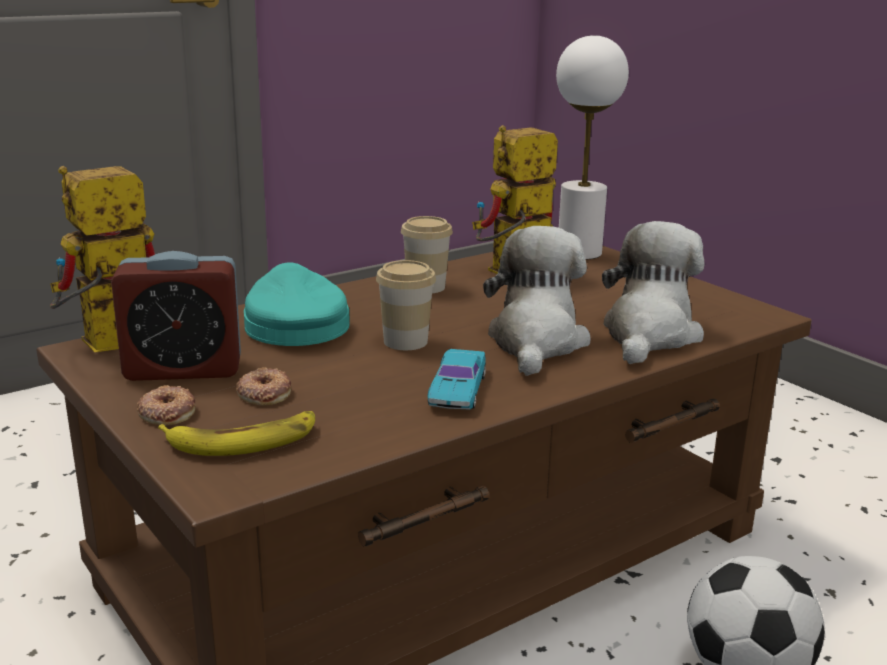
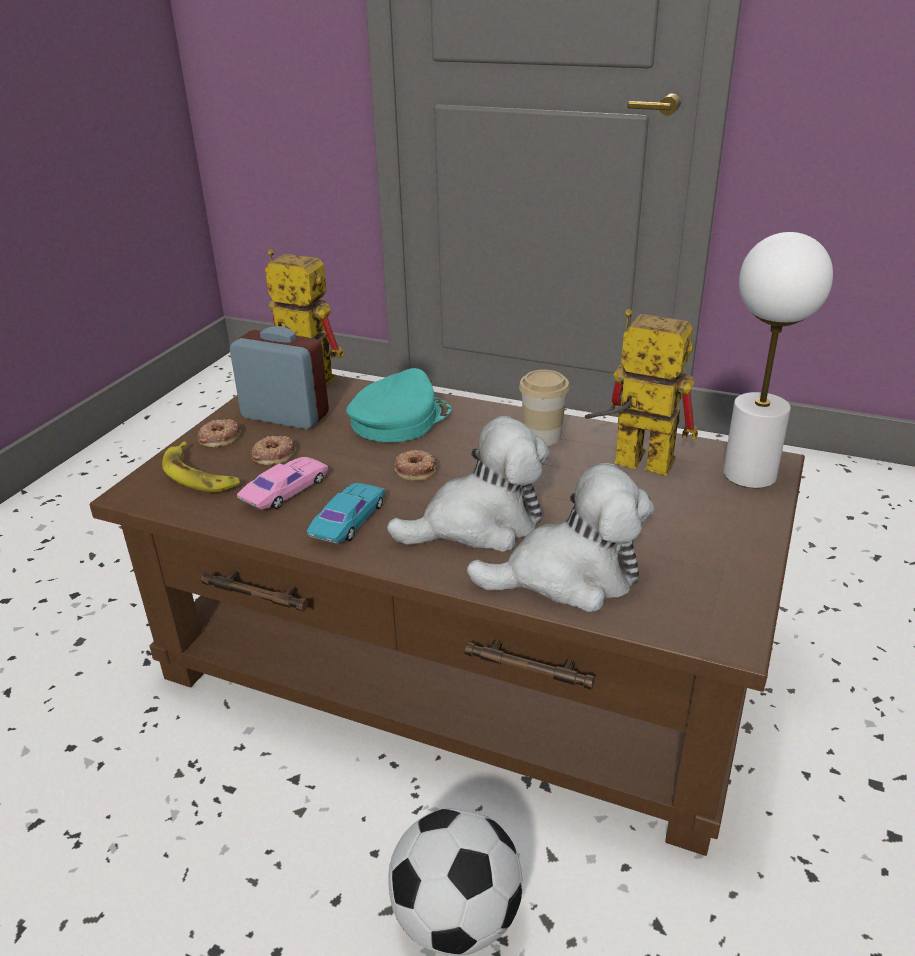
camera: 60 degrees right, 10 degrees up
alarm clock [111,251,241,381] -> alarm clock turned 150 degrees clockwise [230,326,329,429]
cup [376,260,436,350] -> donut [394,450,436,481]
turquoise toy car [427,349,486,409] -> turquoise toy car turned 135 degrees clockwise [307,483,385,544]
none -> pink toy car [237,457,328,510]

